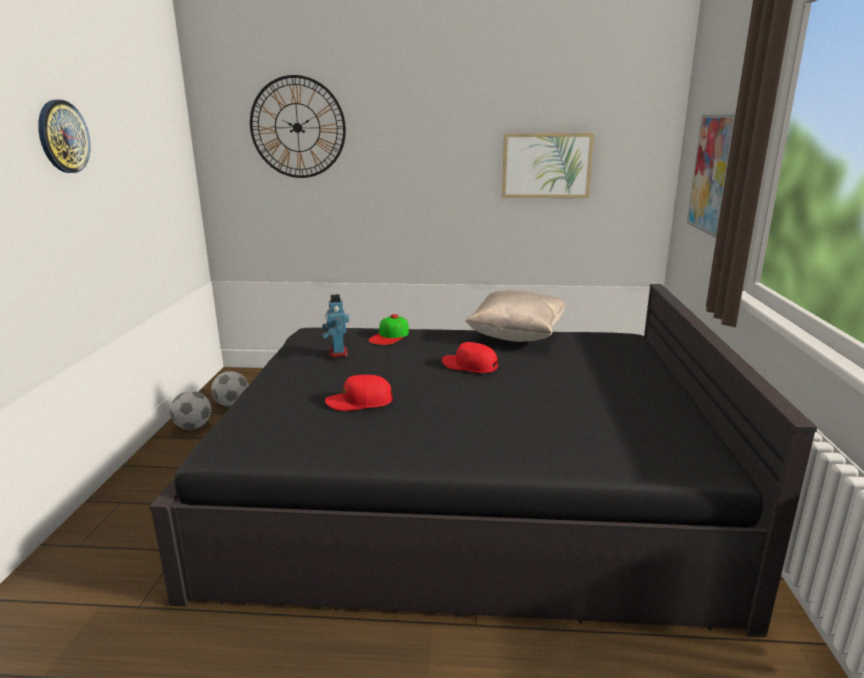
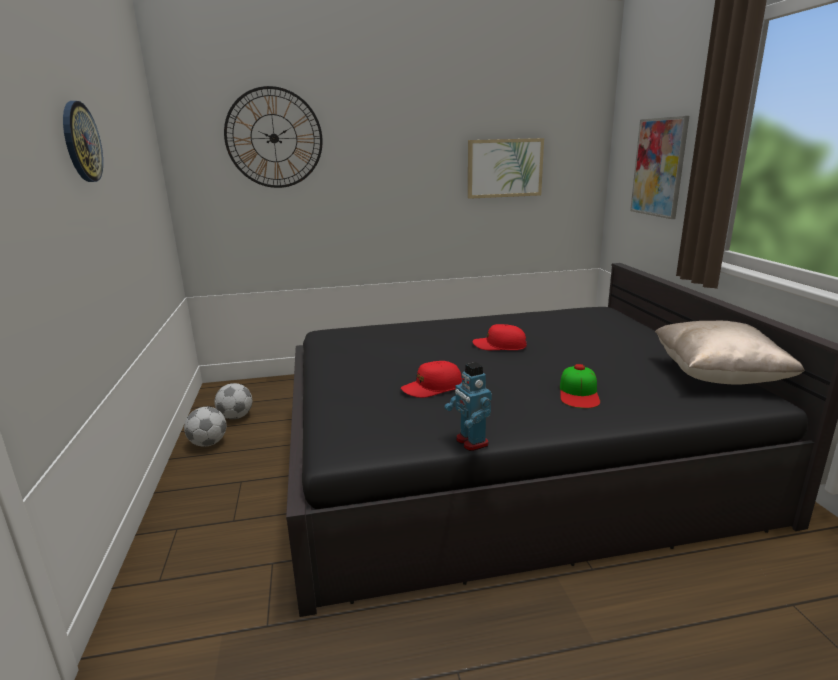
camera: 15 degrees left, 0 degrees up
toy robot [322,294,349,357] -> toy robot moved to [444,362,492,451]
cap [368,314,409,345] -> cap moved to [560,364,600,408]
beige pillow [465,290,566,342] -> beige pillow moved to [655,321,805,385]

